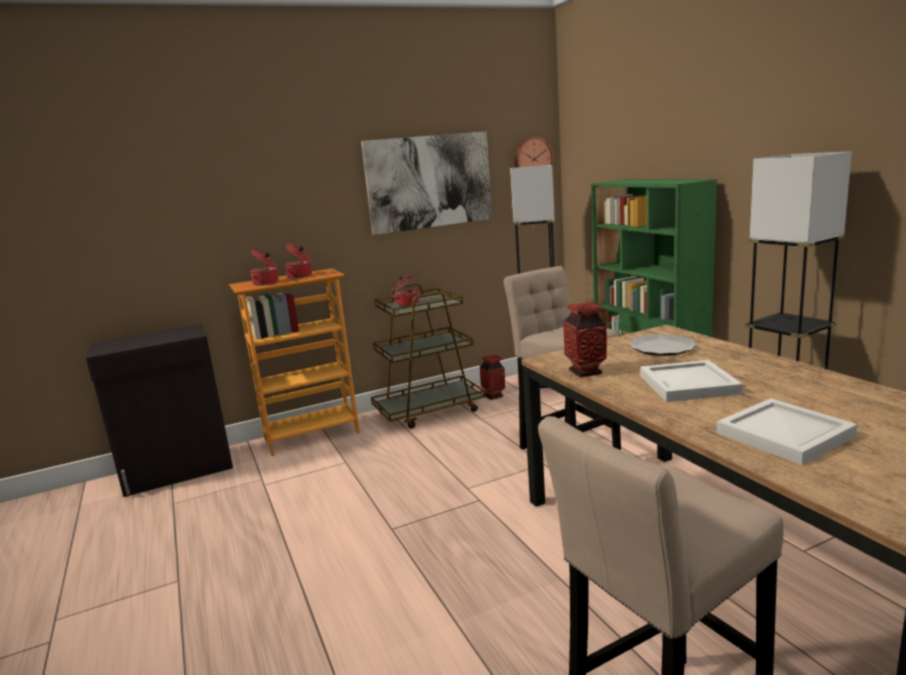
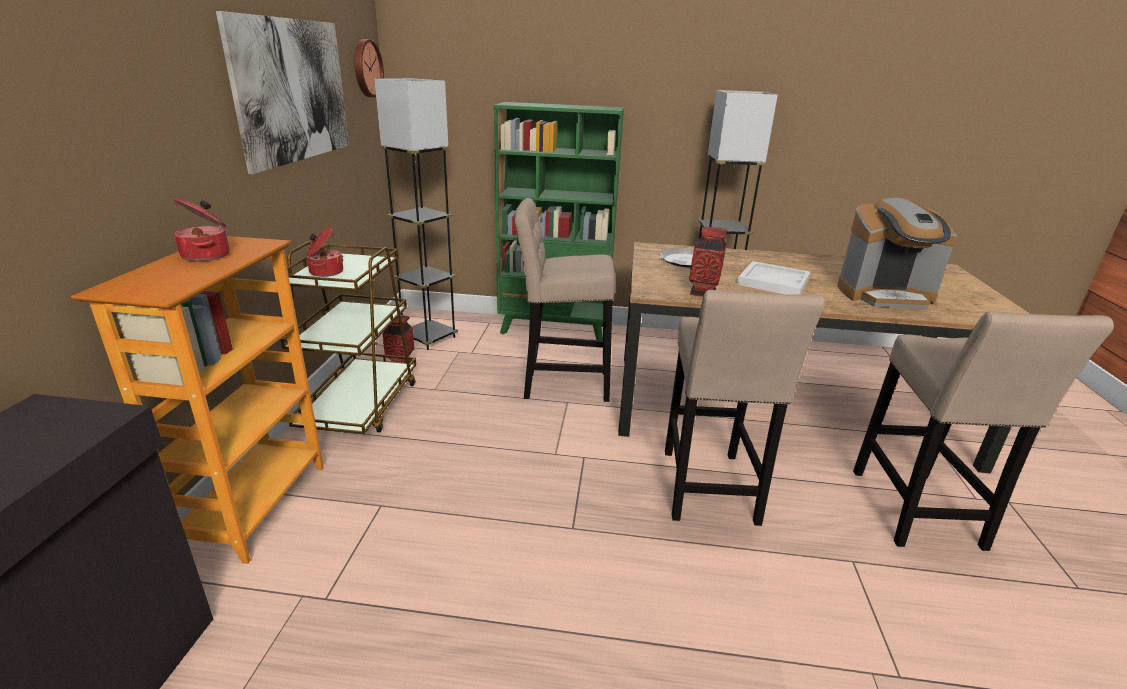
camera: 60 degrees left, 10 degrees up
cooking pot [251,250,279,286] -> none
white tray [716,398,858,465] -> coffee machine [837,198,957,309]
none -> beige stool [665,290,824,526]

